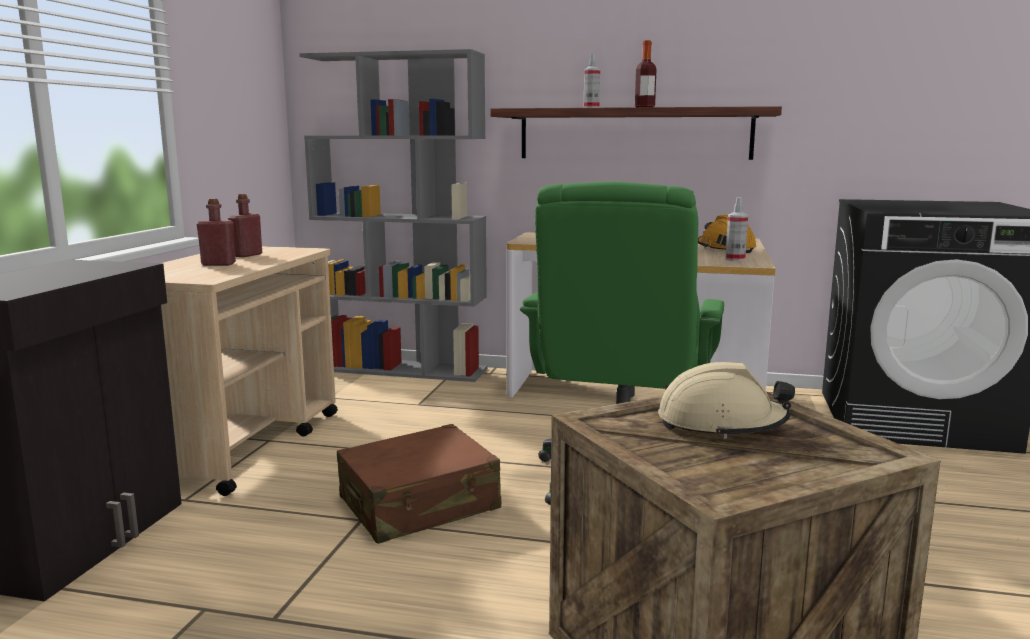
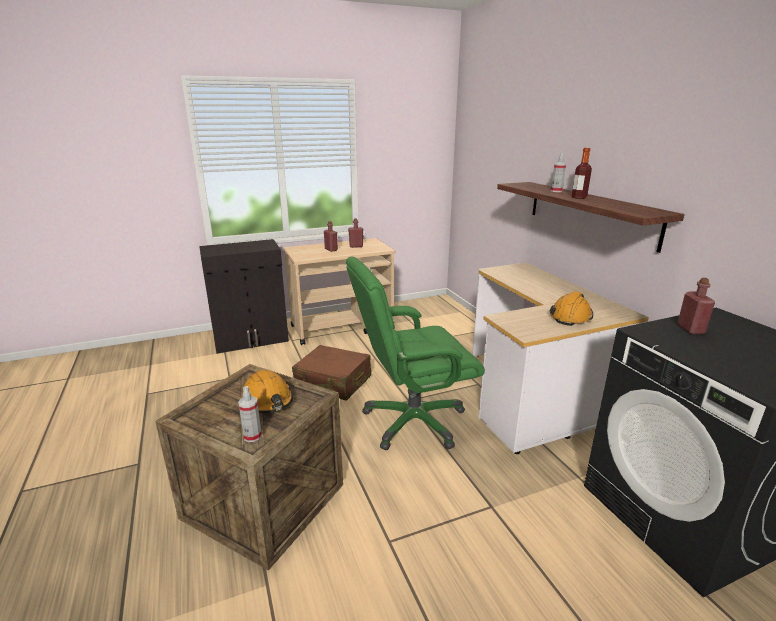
camera: 55 degrees right, 10 degrees up
grey bookcase [299,49,487,382] -> none
beige hard hat [658,362,795,439] -> orange hard hat [242,370,293,413]
spray bottle [725,197,748,261] -> spray bottle moved to [238,386,262,442]
none -> red bottle [677,278,715,334]

